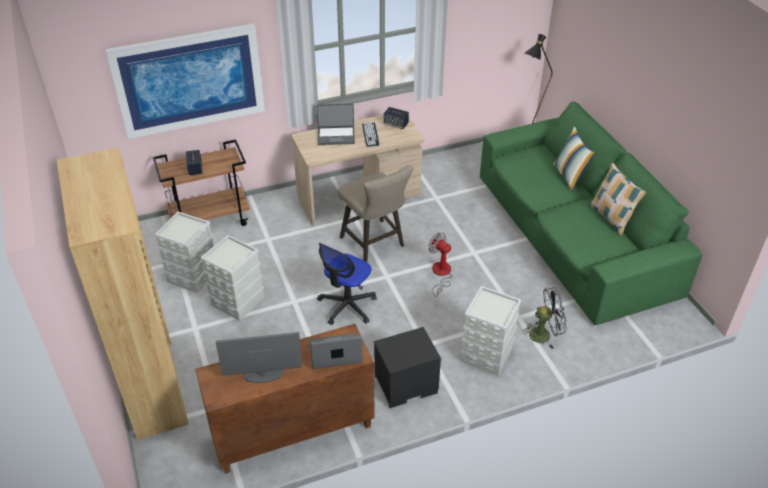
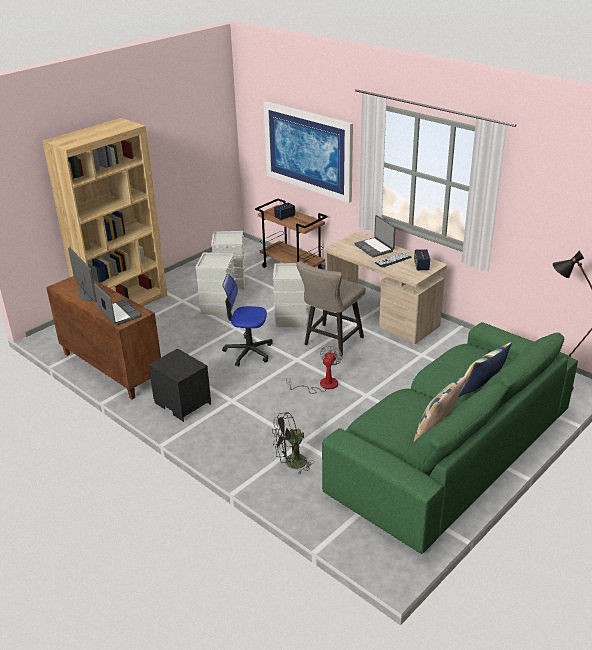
camera: 65 degrees right, 10 degrees down
grey storage box [461,286,521,376] -> grey storage box moved to [273,263,308,327]
black fan [522,287,567,349] -> black fan turned 105 degrees clockwise [272,412,314,474]

